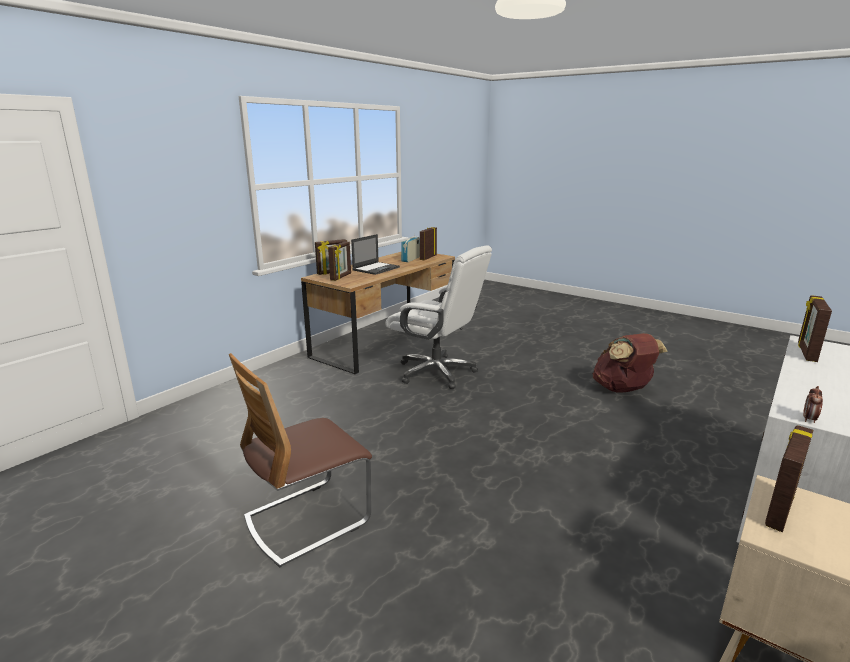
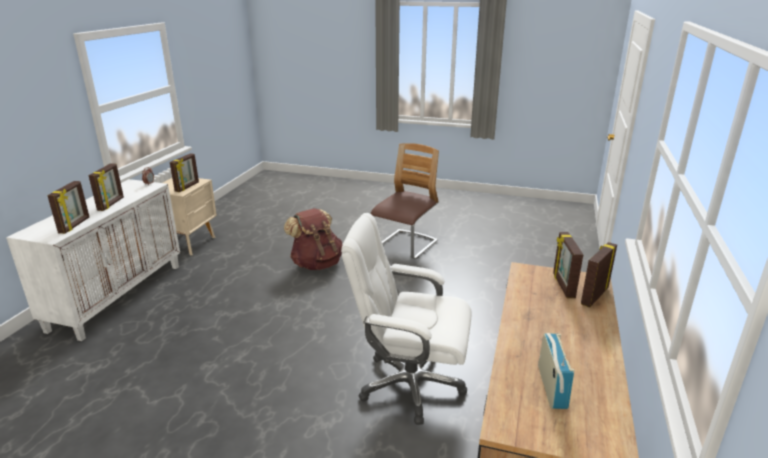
camera: 160 degrees right, 5 degrees up
laptop [351,234,400,275] -> none
picture frame [420,227,437,260] -> picture frame moved to [89,163,124,211]
brown backpack [593,333,668,393] -> brown backpack moved to [284,208,342,270]

